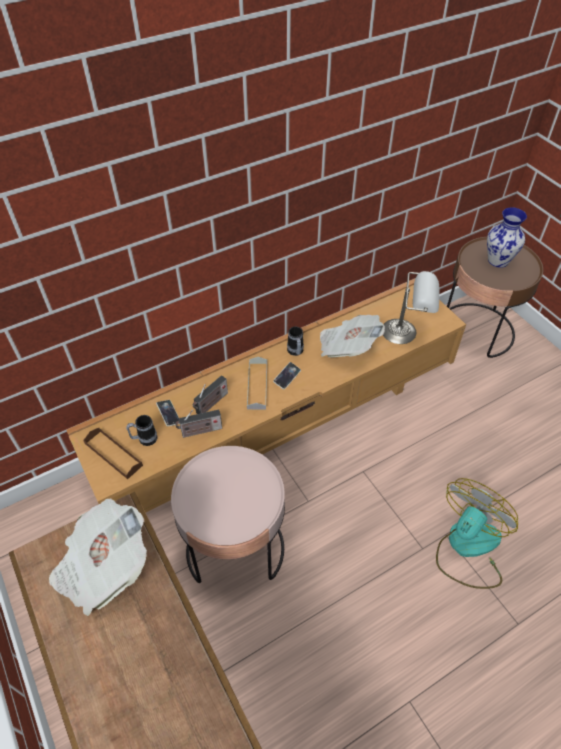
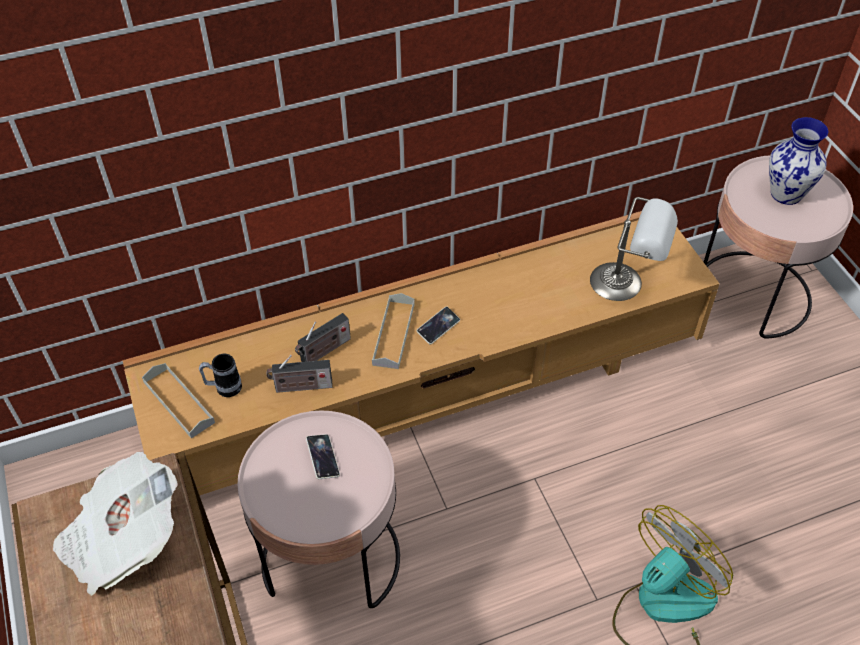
camera: 10 degrees right, 0 degrees up
brown tray [83,428,143,479] -> grey tray [142,363,215,438]
phone [156,400,179,426] -> phone moved to [306,434,340,479]
mug [287,327,304,356] -> none
newspaper [320,315,385,357] -> none
brown side table [447,237,543,358] -> pink side table [704,155,853,339]

